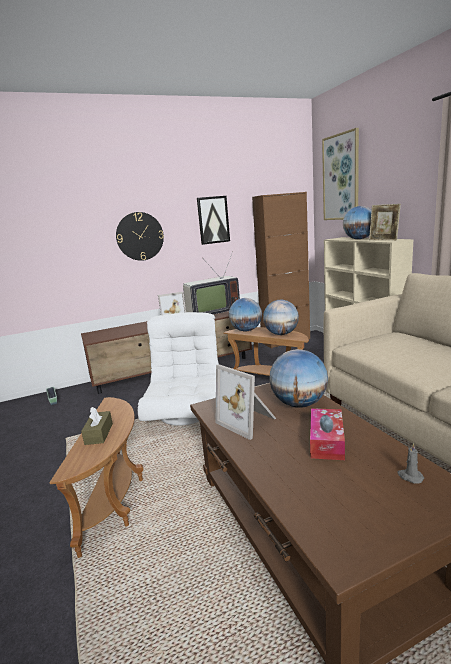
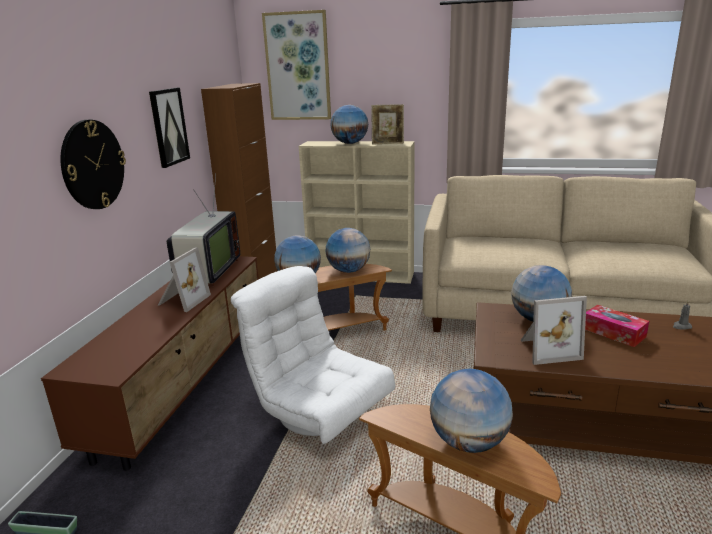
camera: 55 degrees left, 5 degrees up
brown tissue box [81,407,113,445] -> globe [430,369,513,453]

